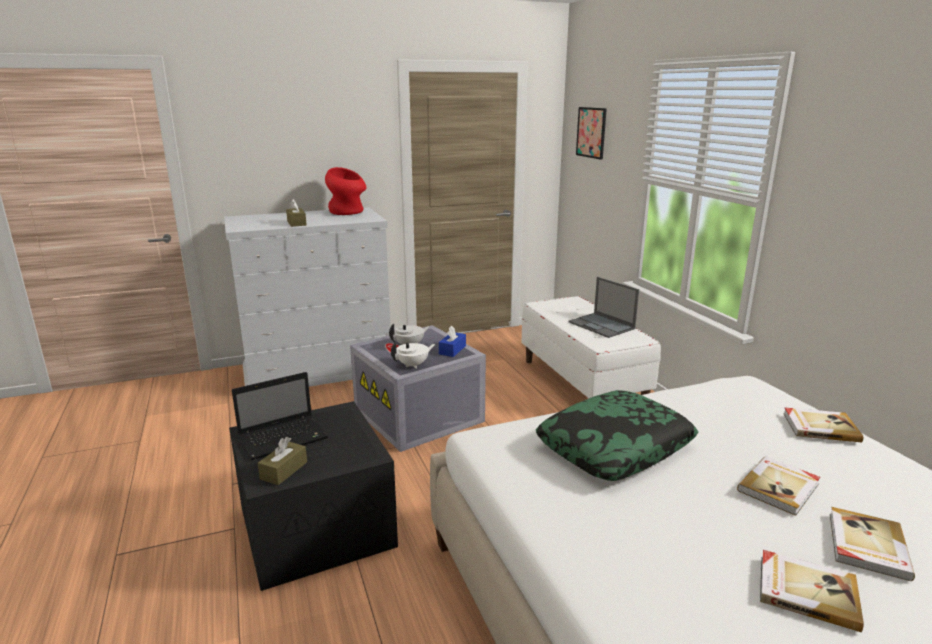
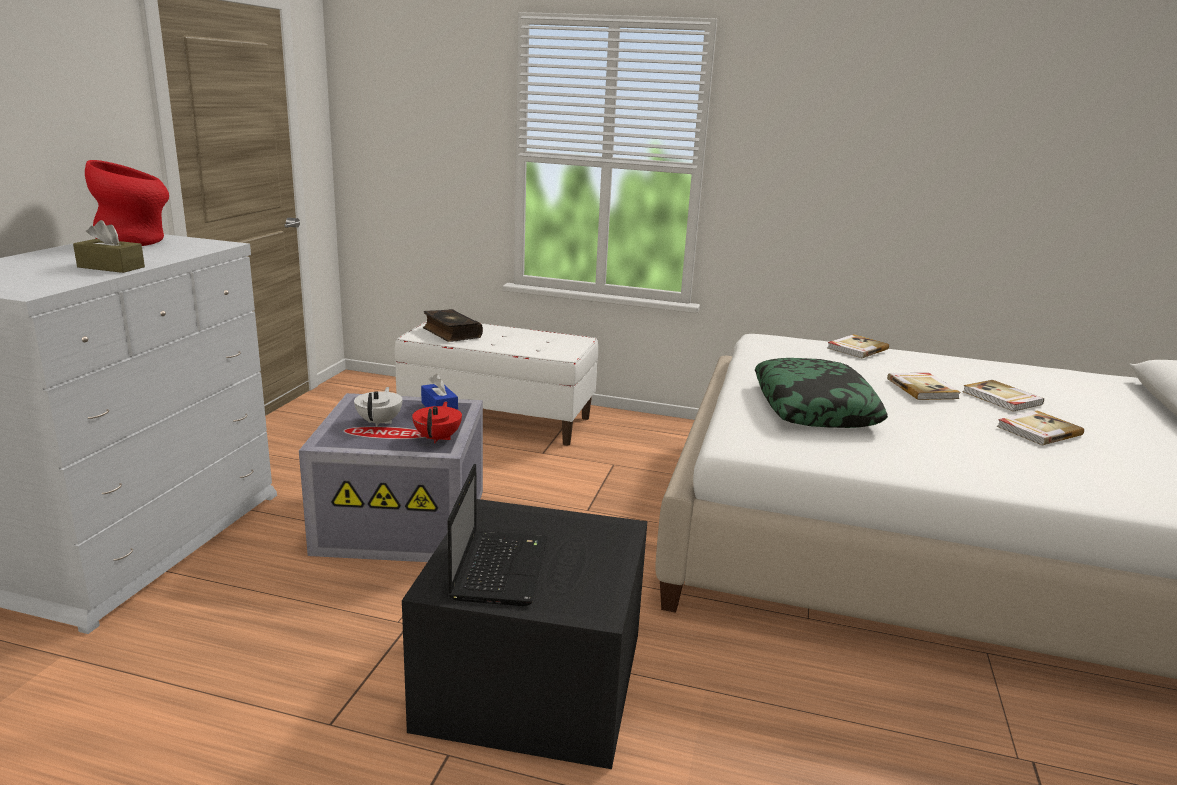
camera: 55 degrees left, 0 degrees up
brown tissue box [258,437,307,485] -> none
white teapot [391,342,435,369] -> red teapot [412,402,462,444]
laptop [568,277,639,338] -> none
picture [576,107,607,160] -> none
none -> book [423,309,483,342]

